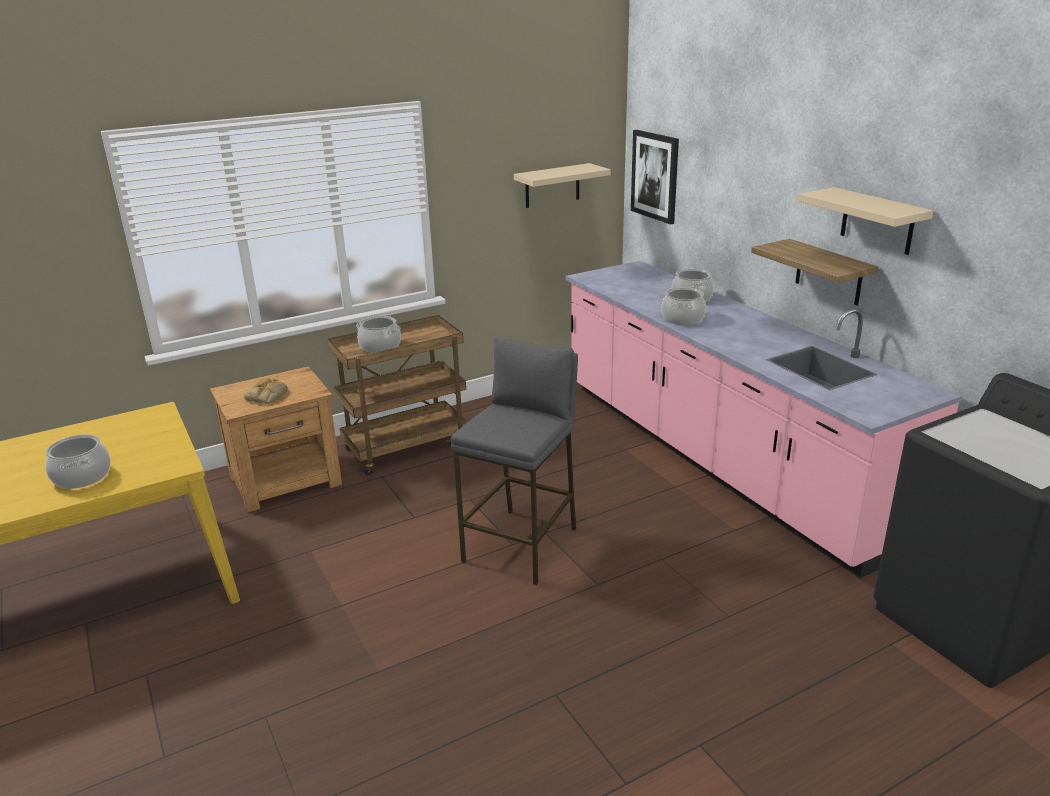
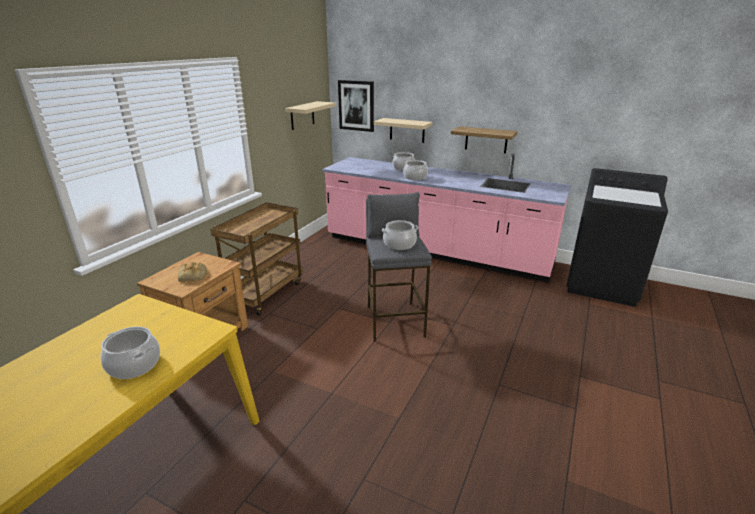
camera: 35 degrees left, 0 degrees up
cooking pot [356,316,401,353] -> cooking pot moved to [382,220,418,250]
beige shelf [798,187,933,255] -> beige shelf moved to [374,118,432,143]

